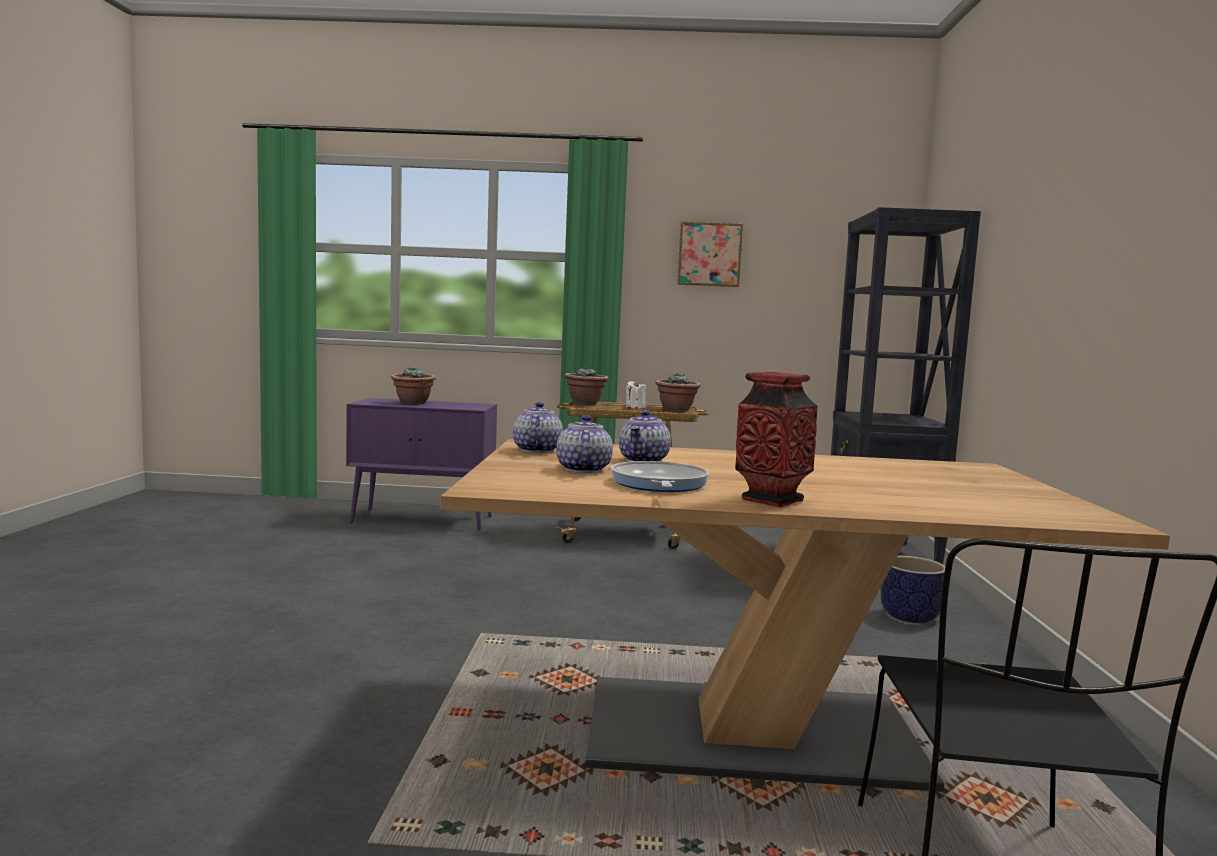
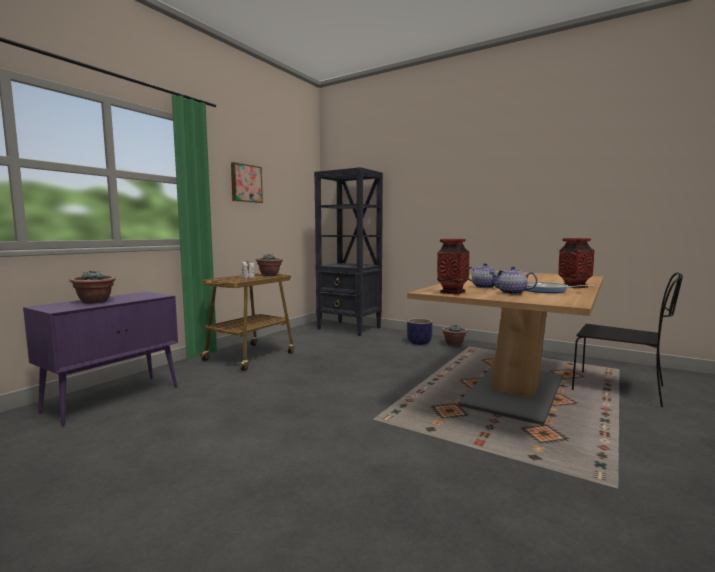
camera: 60 degrees left, 0 degrees up
teapot [513,402,563,453] -> vase [437,239,469,295]
potted plant [565,367,609,404] -> potted plant moved to [442,325,467,346]

